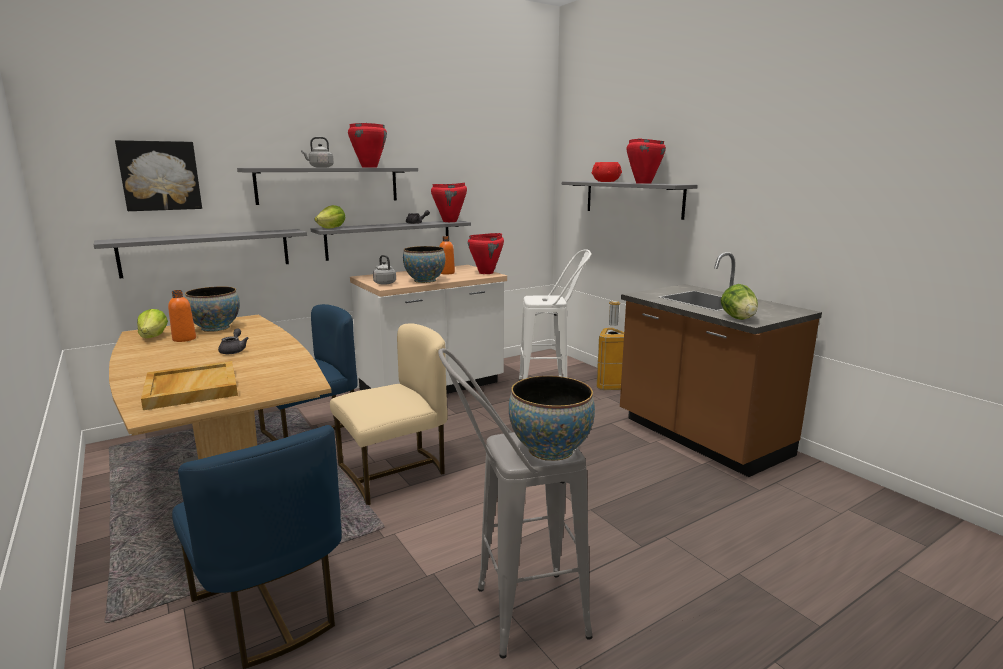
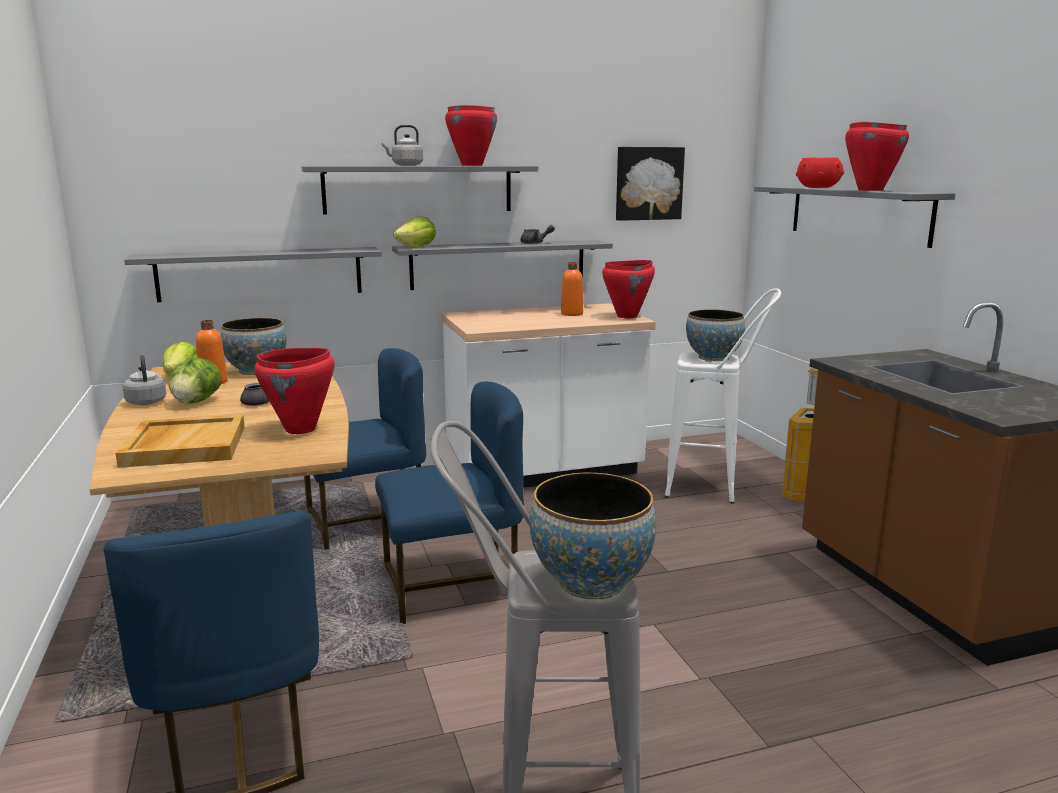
camera: 15 degrees right, 0 degrees up
picture [115,140,202,211] -> picture moved to [616,147,685,221]
beige chair [330,323,448,505] -> blue chair [375,382,524,624]
grey kettle [373,255,396,285] -> grey kettle moved to [122,355,167,405]
bowl [403,246,445,283] -> bowl moved to [686,309,745,361]
red cooking pot [431,183,467,222] -> red cooking pot moved to [254,348,335,434]
lettuce [721,284,758,320] -> lettuce moved to [169,357,222,404]

